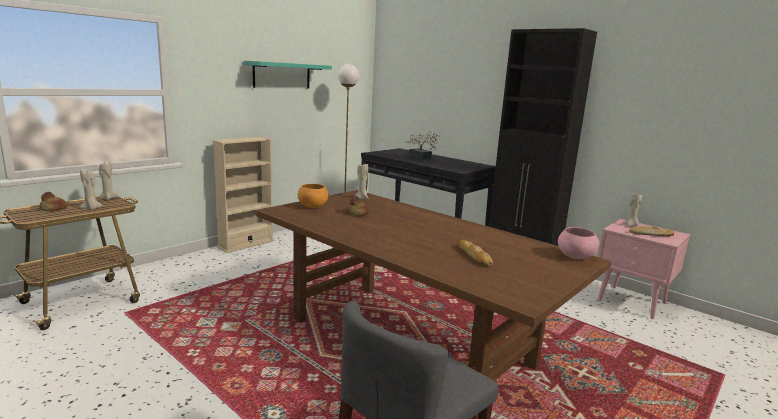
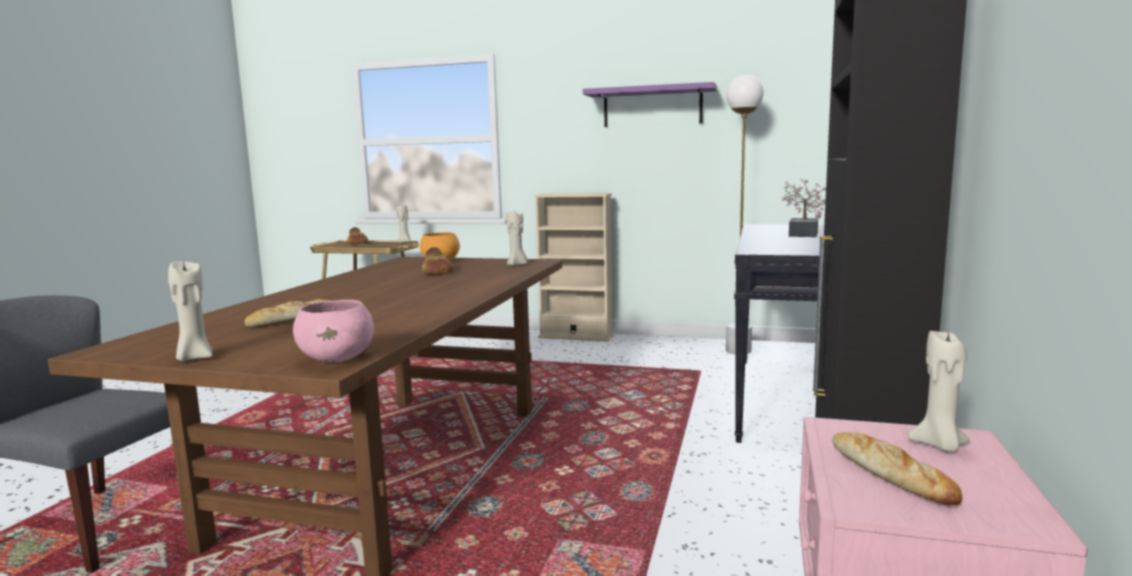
camera: 65 degrees right, 5 degrees down
beige candle [80,169,103,209] -> beige candle moved to [168,261,213,361]
turquoise shelf [244,61,332,89] -> purple shelf [583,82,717,127]

